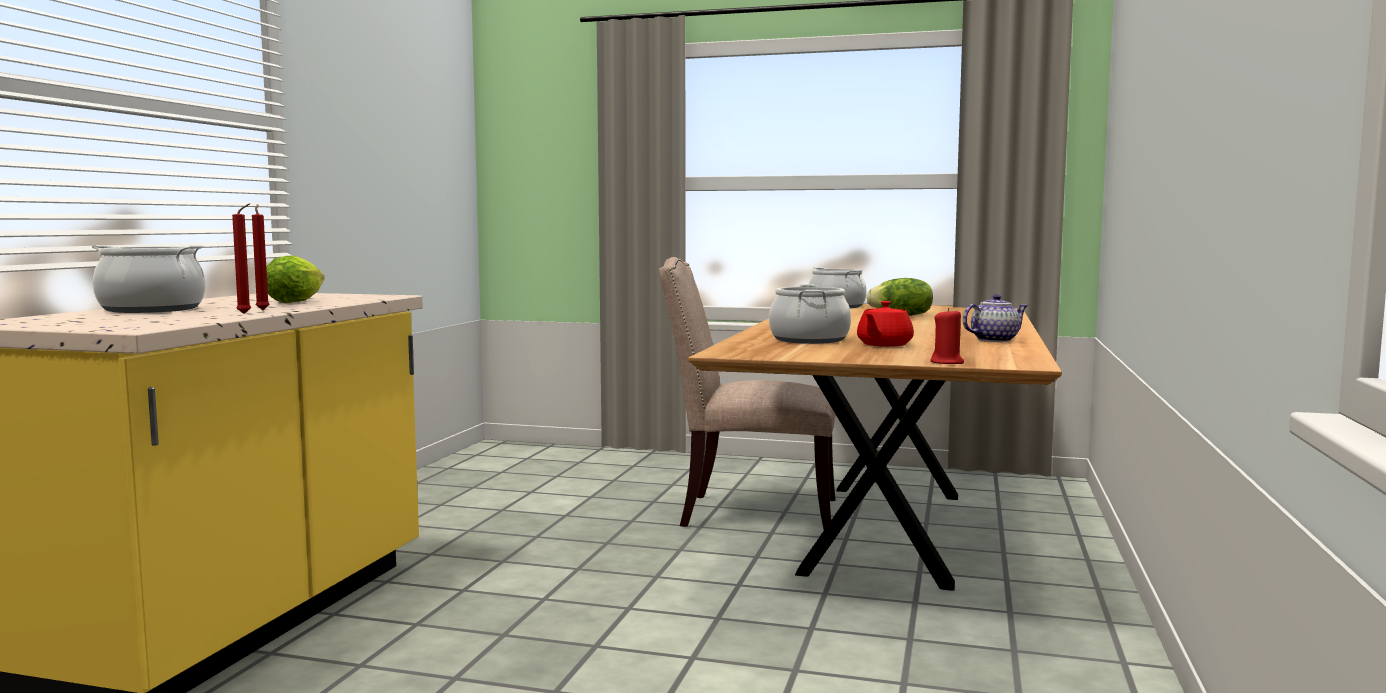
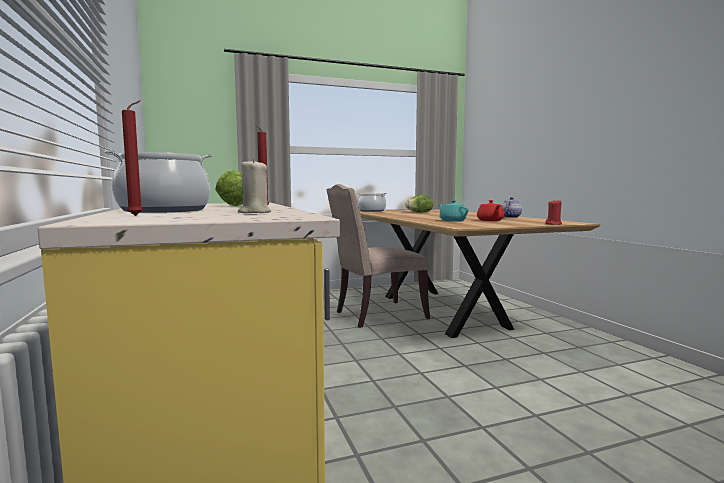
camera: 35 degrees left, 0 degrees up
red candle [232,203,251,314] -> red candle moved to [122,100,143,216]
cooking pot [769,284,851,344] -> turquoise teapot [438,200,469,222]
none -> beige candle [238,158,271,213]

